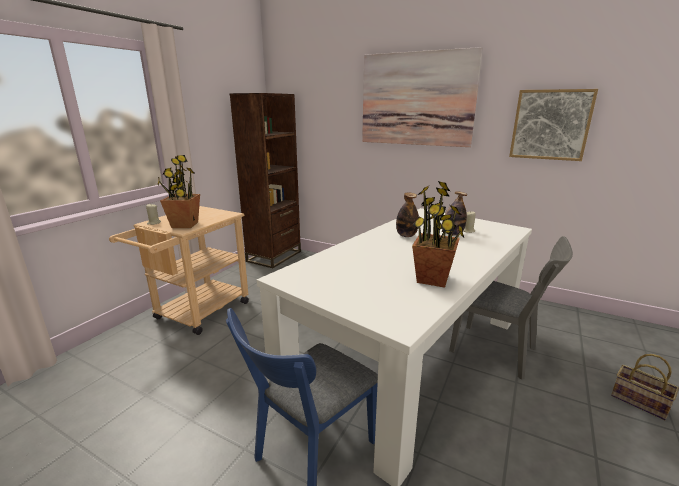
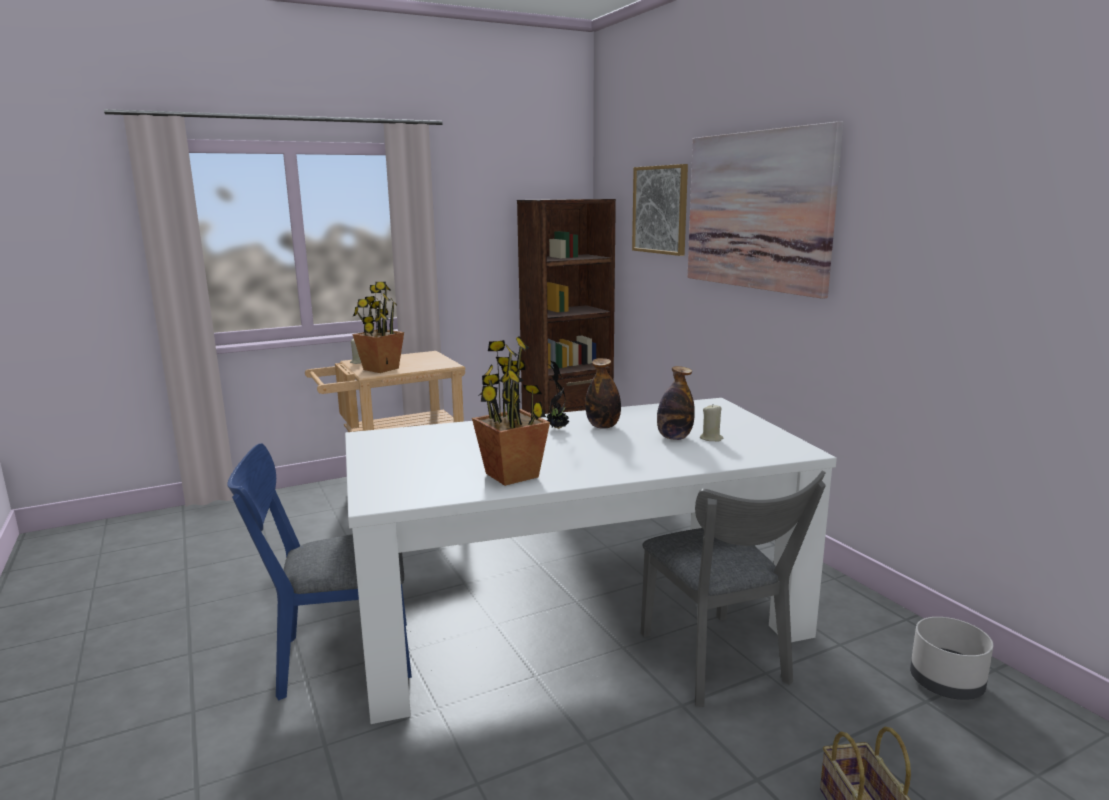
camera: 35 degrees right, 5 degrees down
picture [509,89,598,161] -> picture moved to [632,164,688,256]
none -> potted plant [547,361,570,429]
none -> grey planter [910,617,993,700]

